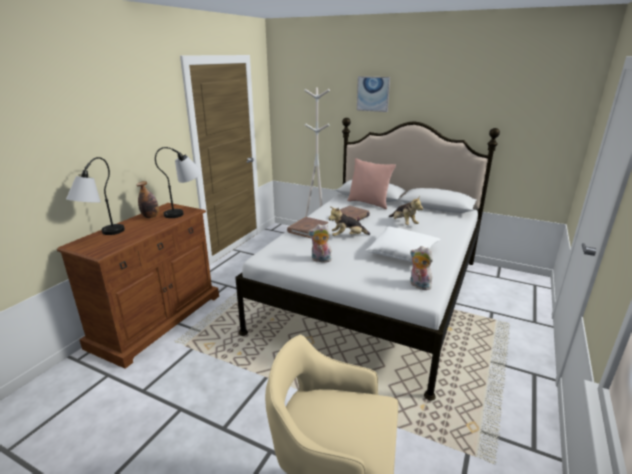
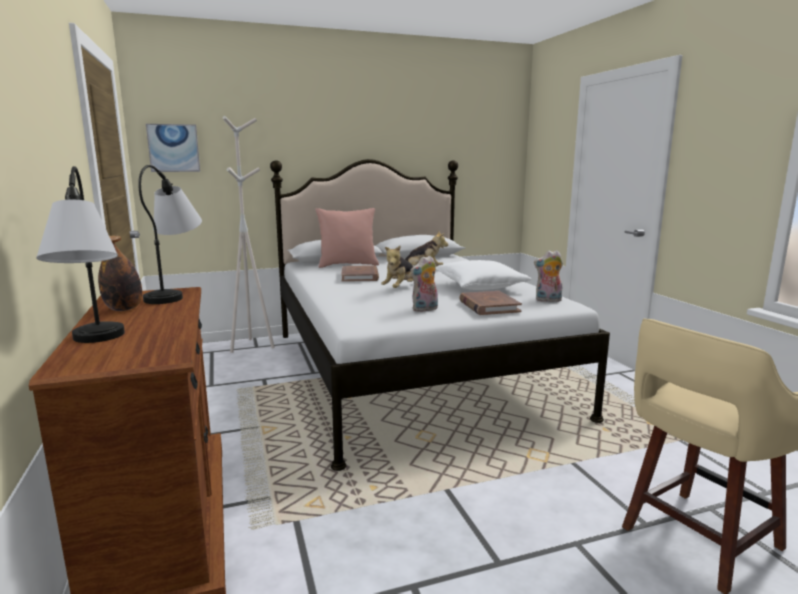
camera: 45 degrees left, 10 degrees down
brown book [287,217,328,238] -> brown book moved to [459,291,522,315]
picture [357,76,390,112] -> picture moved to [146,124,200,172]

